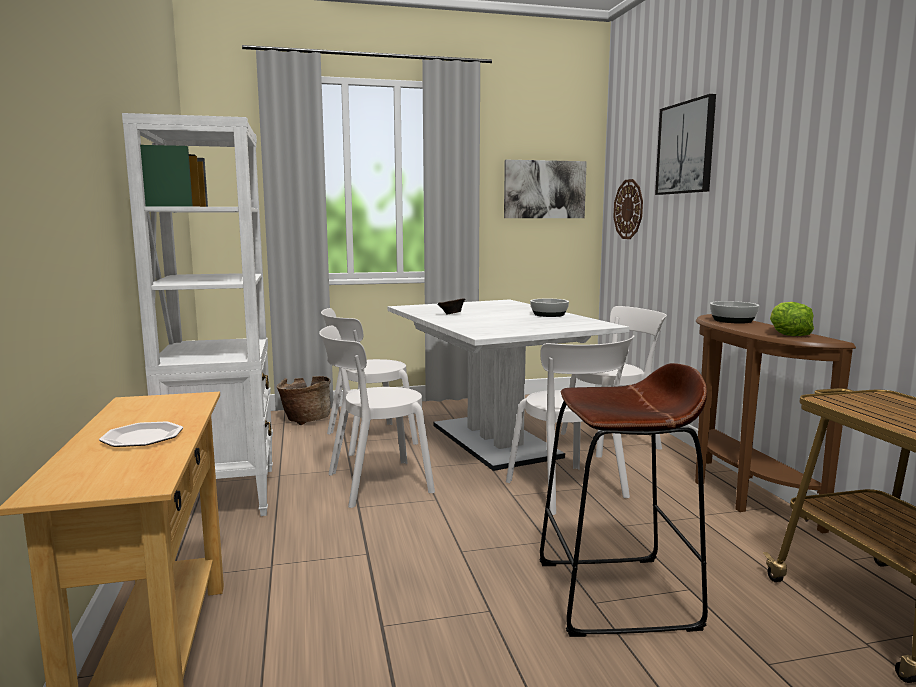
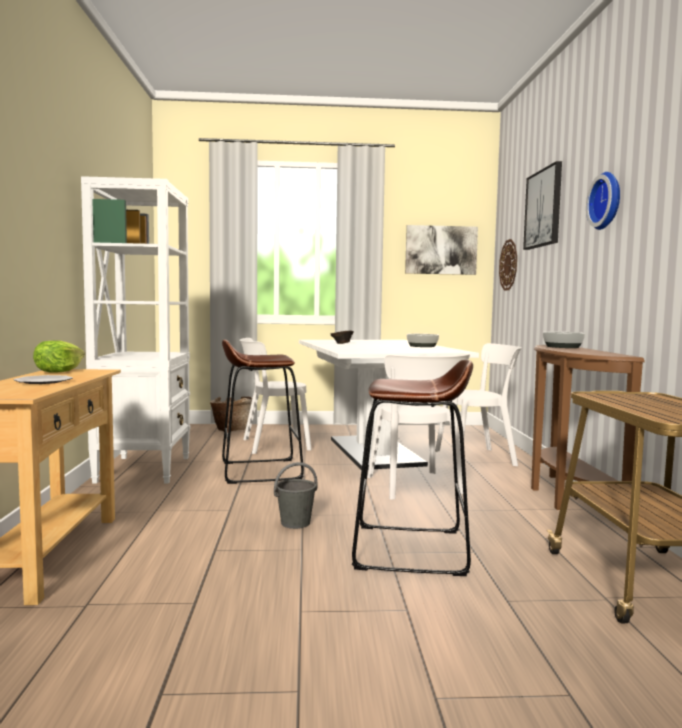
camera: 10 degrees right, 5 degrees down
white chair [319,326,435,508] -> brown stool [222,339,304,484]
lettuce [770,302,814,336] -> lettuce moved to [33,341,85,373]
none -> grey bucket [274,462,317,529]
none -> wall clock [586,172,620,230]

